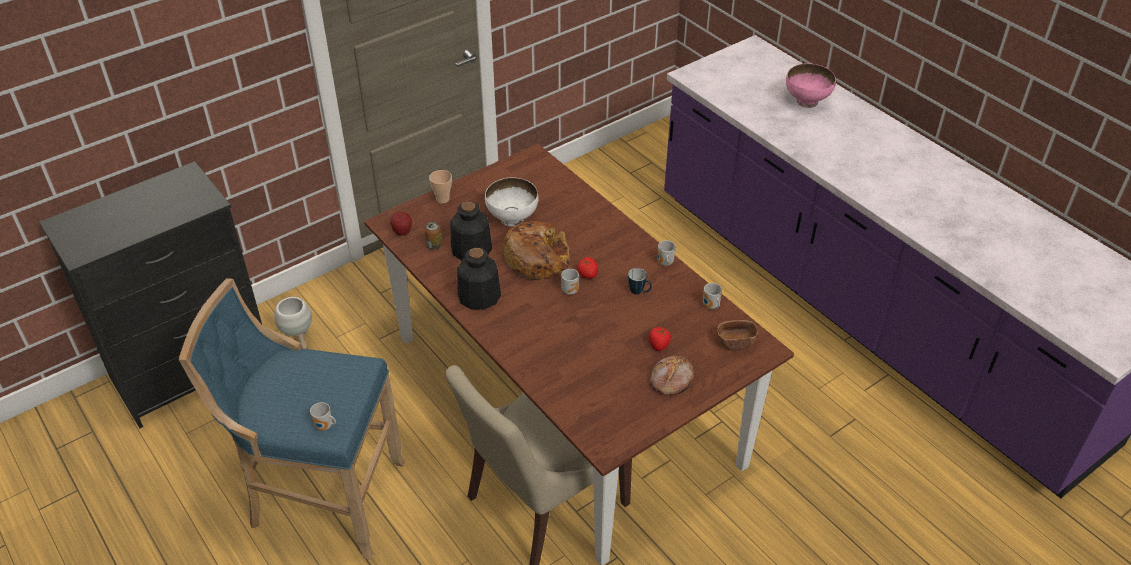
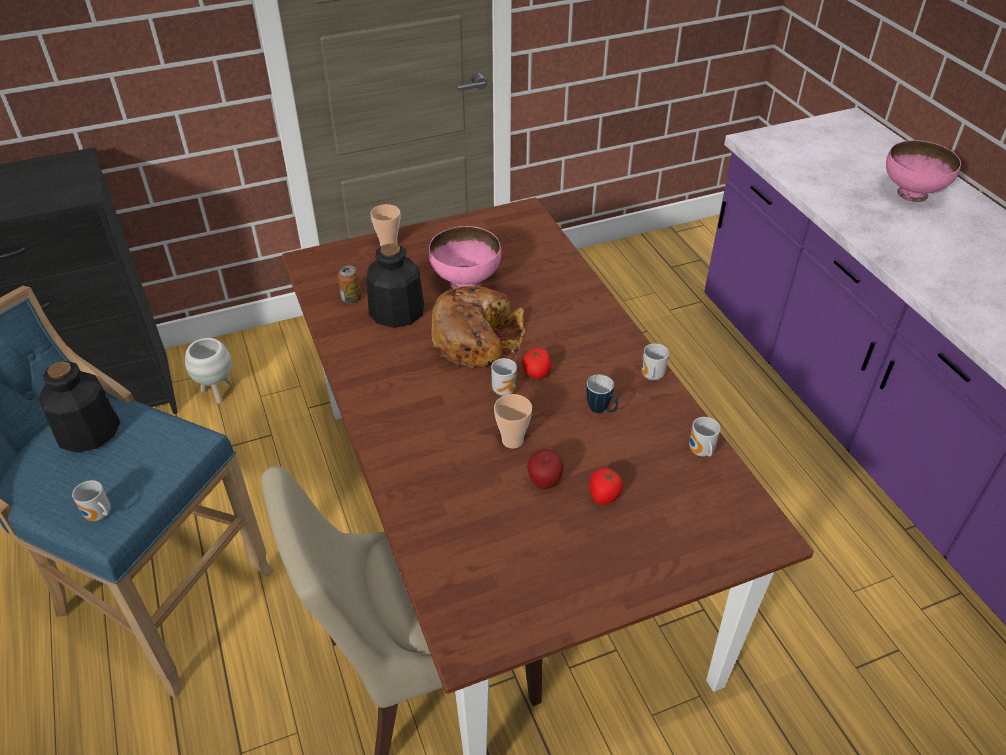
camera: 15 degrees right, 0 degrees up
apple [390,212,412,236] -> apple moved to [527,449,564,489]
bottle [457,248,501,310] -> bottle moved to [38,361,120,453]
white bowl [485,177,539,226] -> pink bowl [428,226,501,289]
bread [650,355,694,395] -> none
brown bowl [717,320,758,351] -> none
none -> cup [494,394,532,448]

